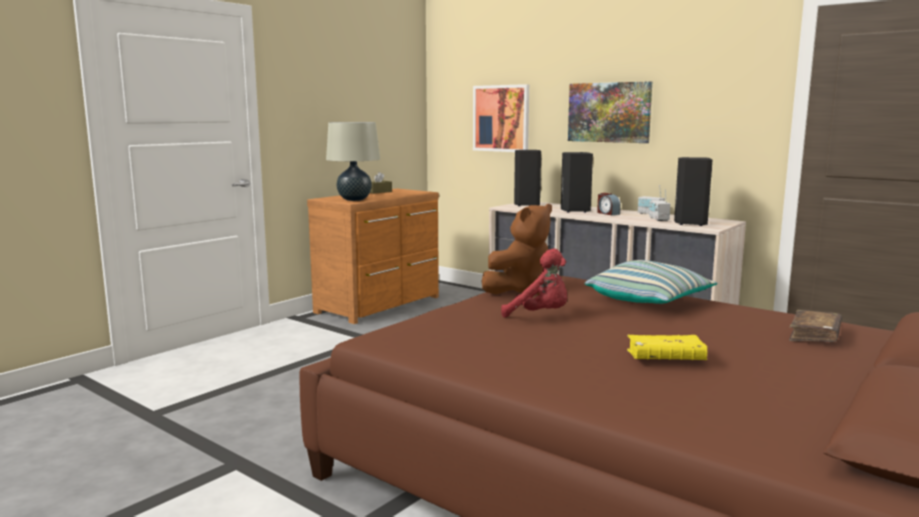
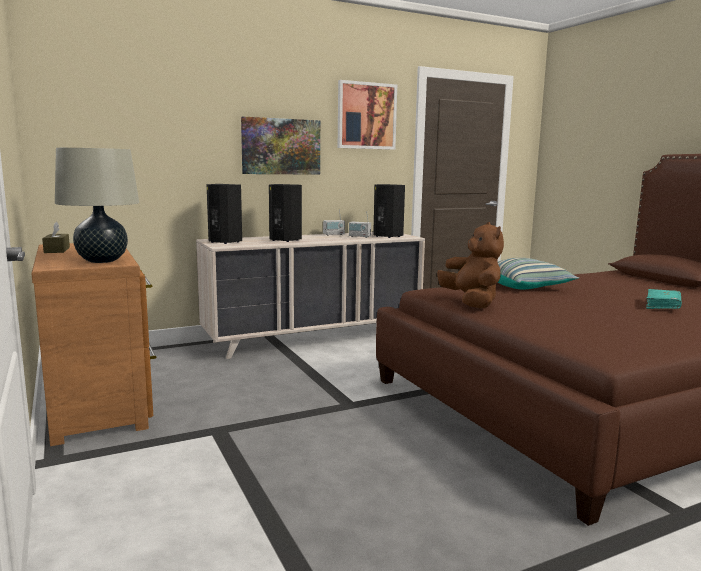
camera: 65 degrees left, 0 degrees up
picture [473,84,529,152] -> picture moved to [338,80,397,150]
red plush toy [501,248,567,318] -> none
alarm clock [597,193,621,215] -> none
yellow book [627,335,707,360] -> turquoise book [646,289,682,309]
brown book [789,310,842,342] -> none

